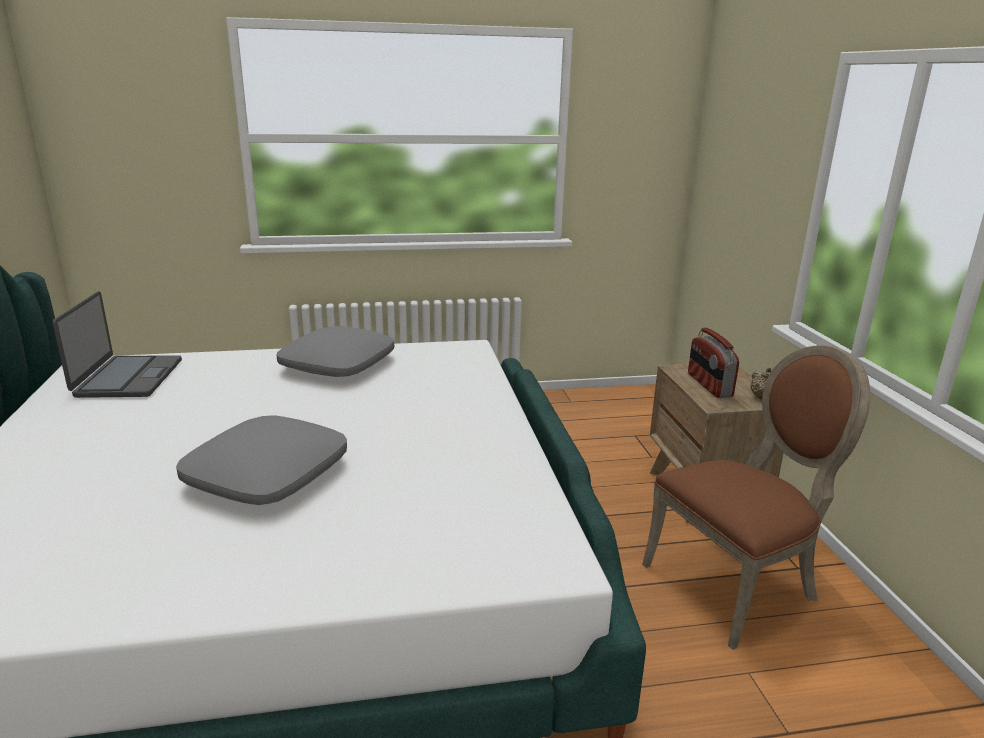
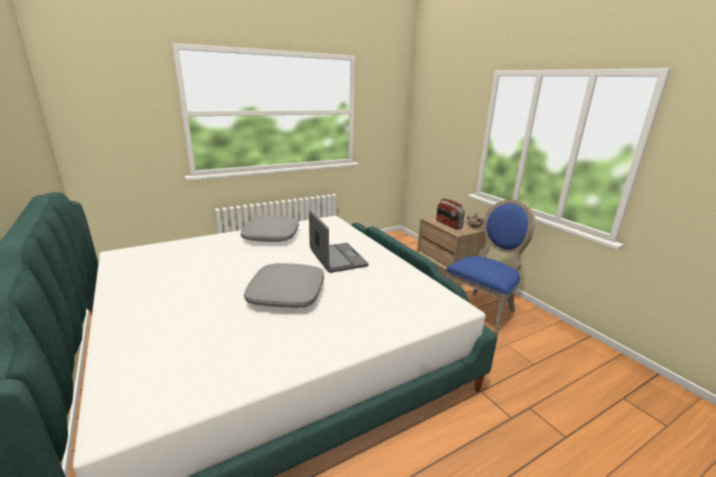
camera: 20 degrees left, 0 degrees up
laptop [53,291,182,398] -> laptop moved to [309,210,369,273]
brown chair [642,345,870,650] -> blue chair [445,199,536,336]

